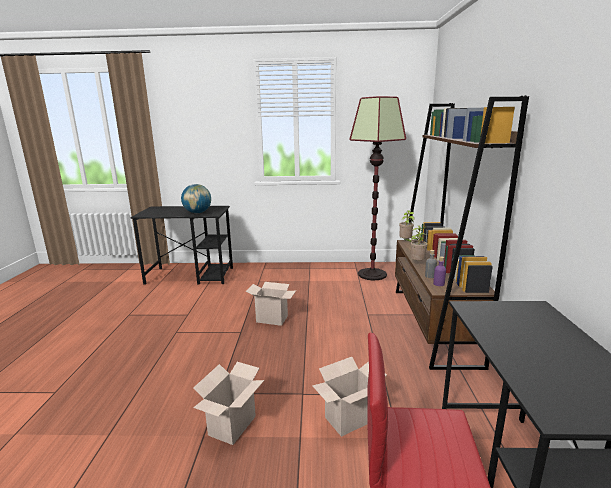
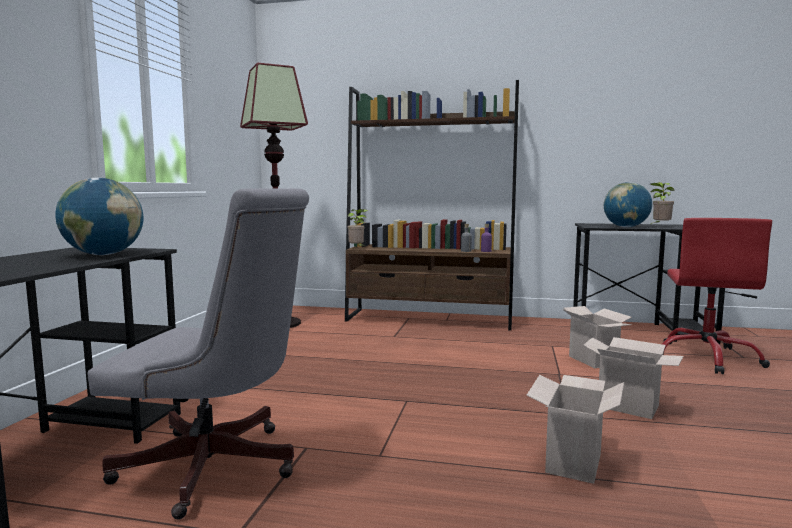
camera: 80 degrees left, 10 degrees down
cardboard box [246,282,296,326] -> cardboard box moved to [527,375,624,484]
potted plant [410,225,428,261] -> potted plant moved to [650,182,674,224]
none -> grey office chair [88,188,309,519]
none -> globe [604,182,652,227]

